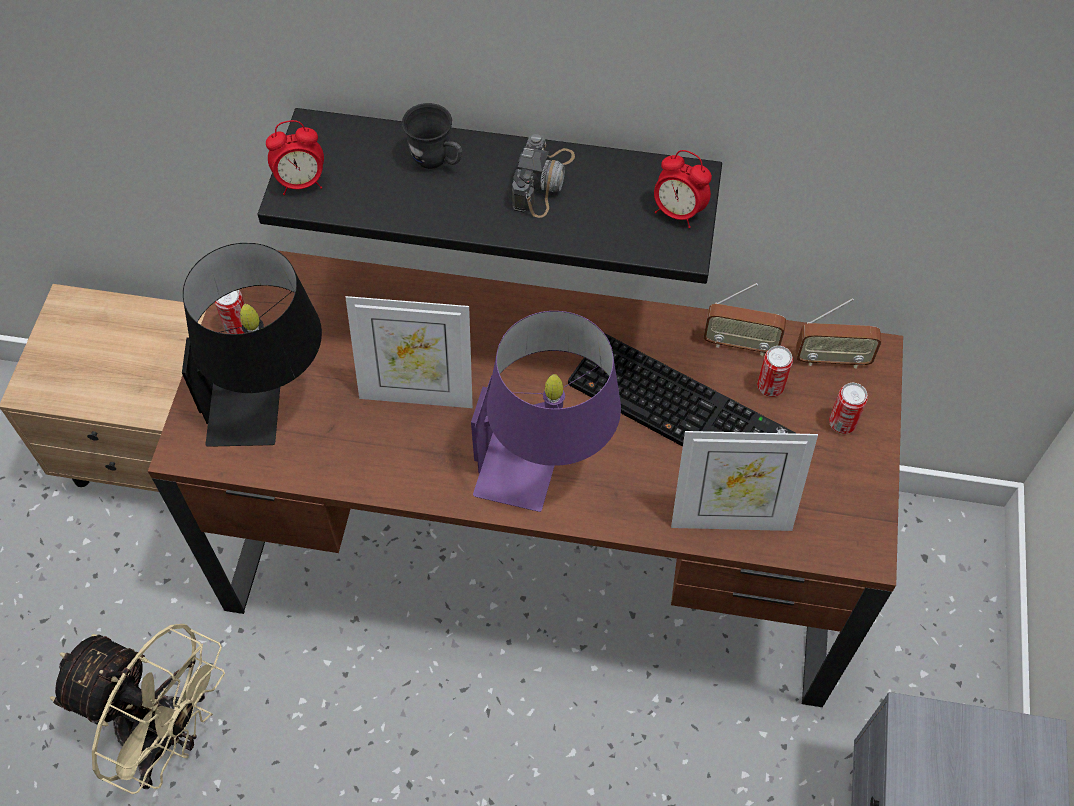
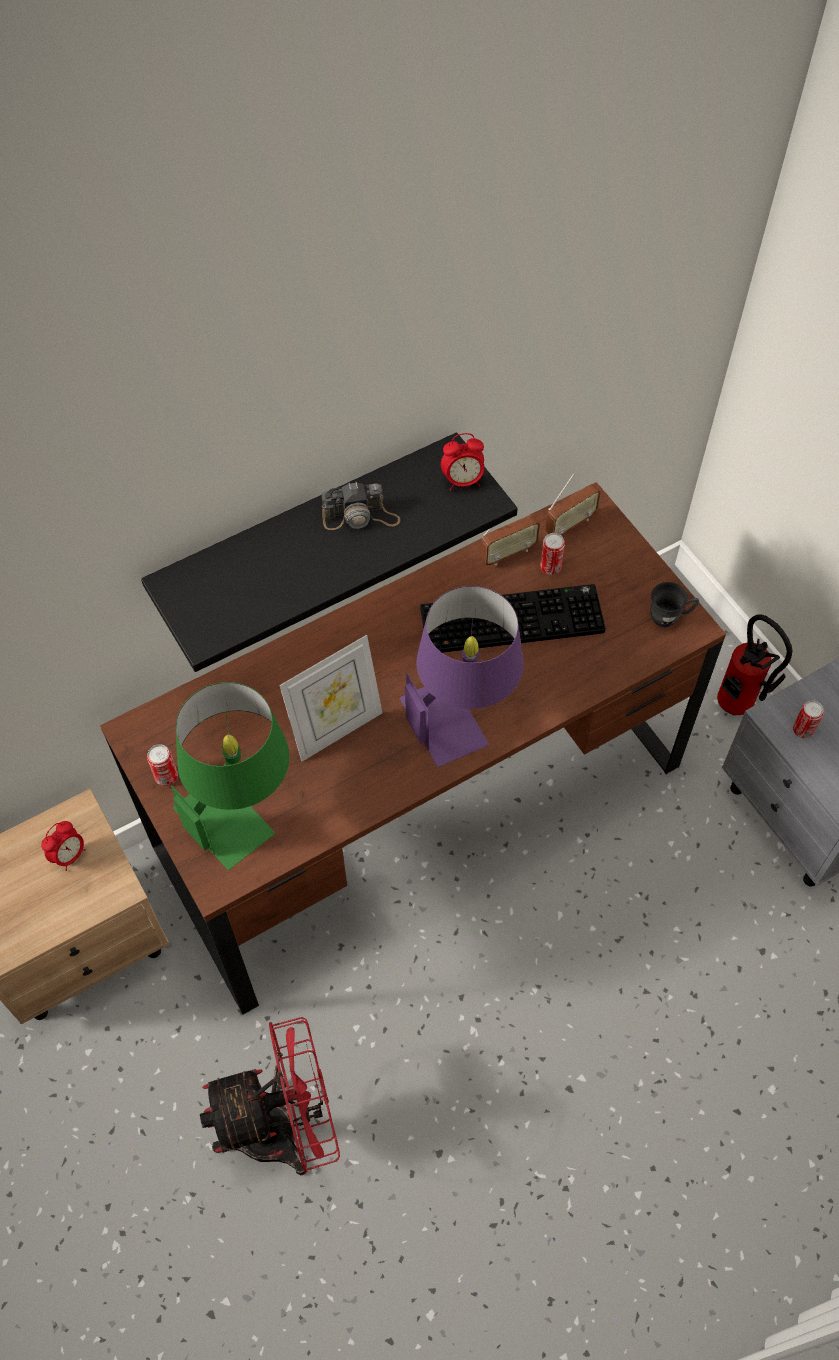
camera: 40 degrees left, 0 degrees up
beige fan [50,624,225,794] -> red fan [200,1017,340,1176]
black table lamp [182,243,322,447] -> green table lamp [171,682,289,870]
alarm clock [266,120,324,195] -> alarm clock moved to [41,821,86,871]
grey mug [402,103,462,169] -> grey mug moved to [650,582,699,627]
camera [512,134,575,218] -> camera turned 105 degrees clockwise [322,482,400,530]
picture frame [671,431,818,531] -> none
can [829,383,868,434] -> can moved to [793,700,824,738]
none -> fire extinguisher [717,614,793,715]

